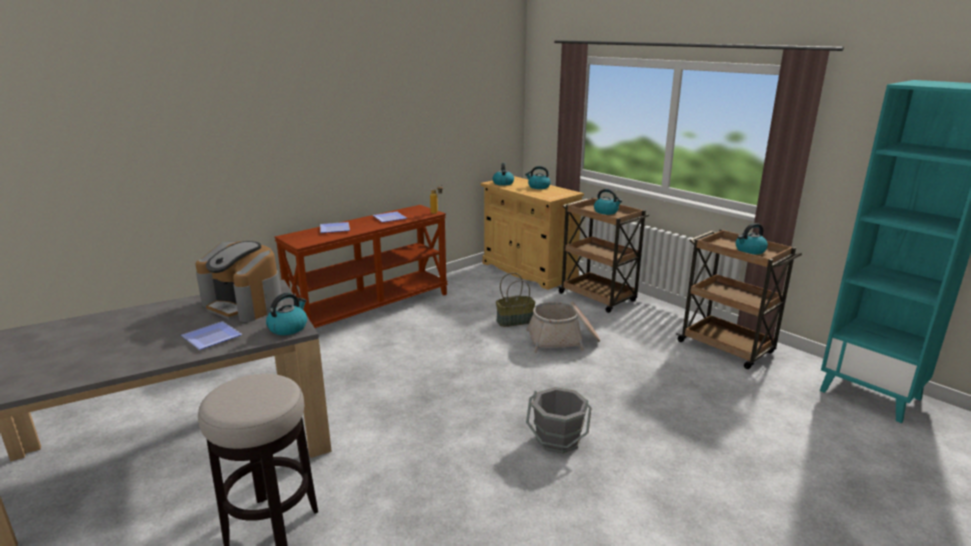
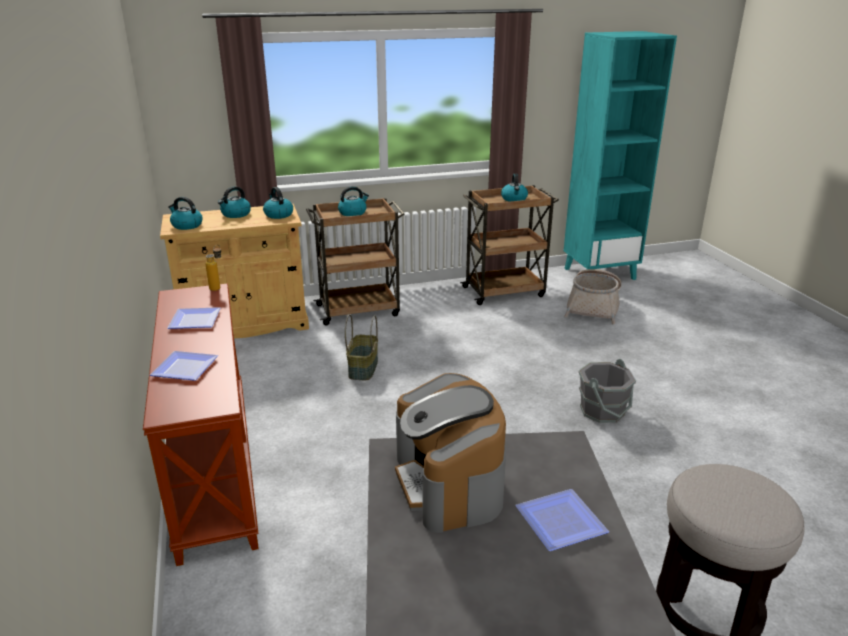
camera: 65 degrees left, 5 degrees up
coffee machine [196,241,283,322] -> coffee machine turned 105 degrees clockwise [395,373,506,533]
kettle [266,293,307,335] -> kettle moved to [263,187,293,219]
basket [526,301,600,353] -> basket moved to [564,269,621,324]

